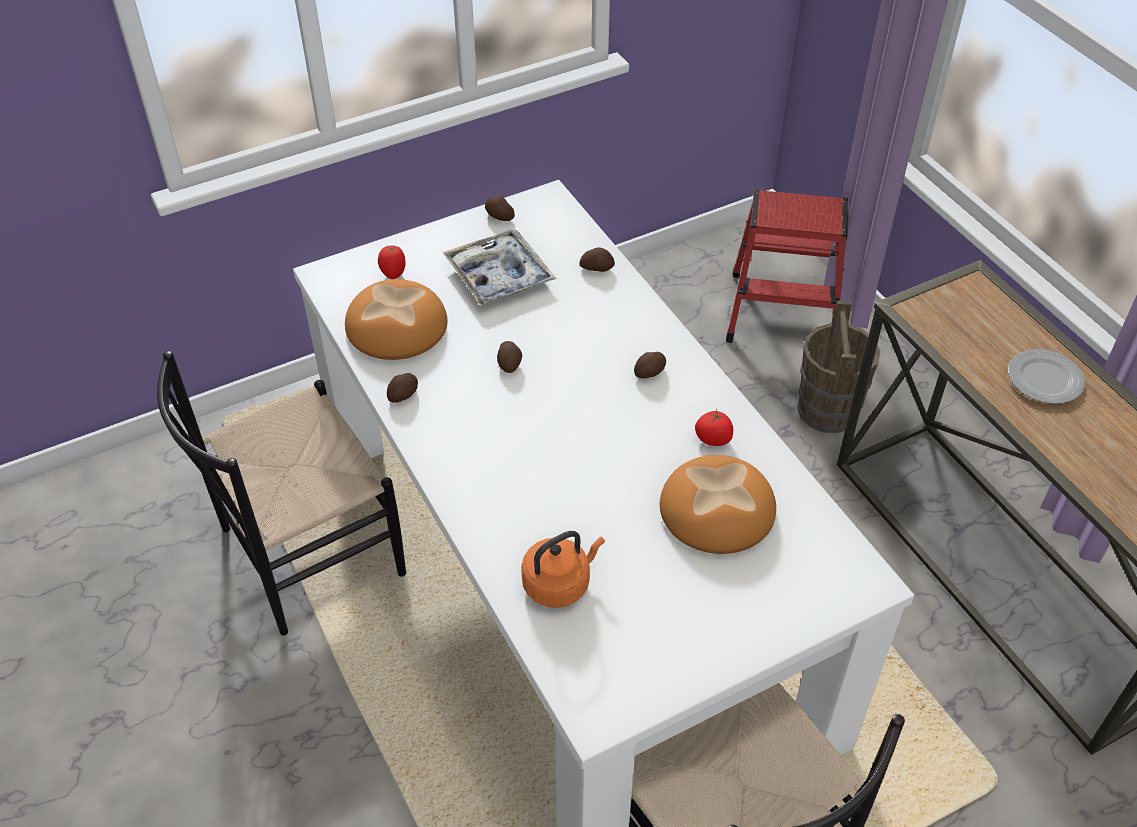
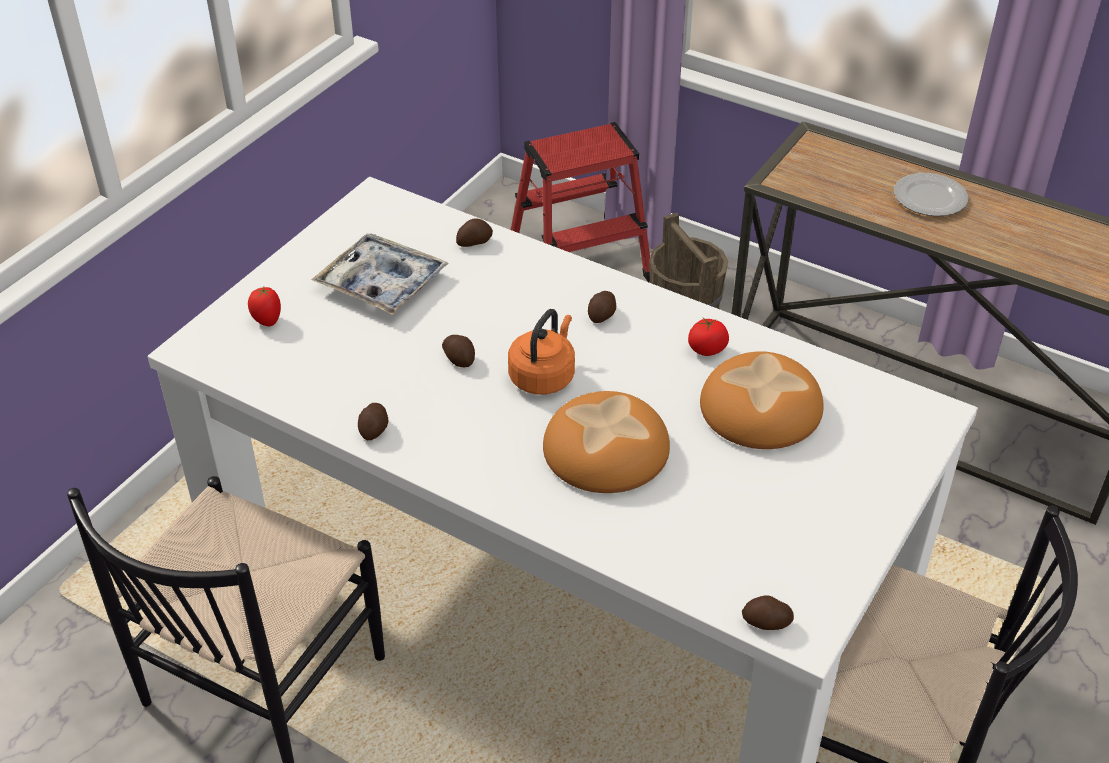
camera: 30 degrees left, 5 degrees down
bread [345,279,447,360] -> bread moved to [543,391,670,493]
potato [485,196,515,221] -> potato moved to [742,595,794,630]
orange kettle [521,531,605,608] -> orange kettle moved to [508,309,575,395]

